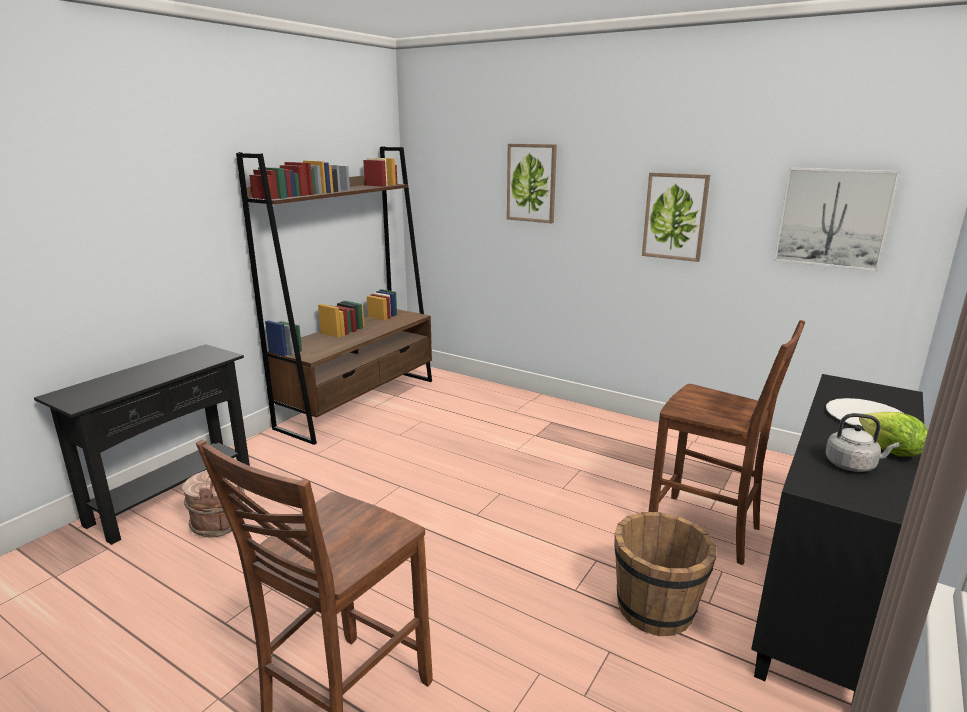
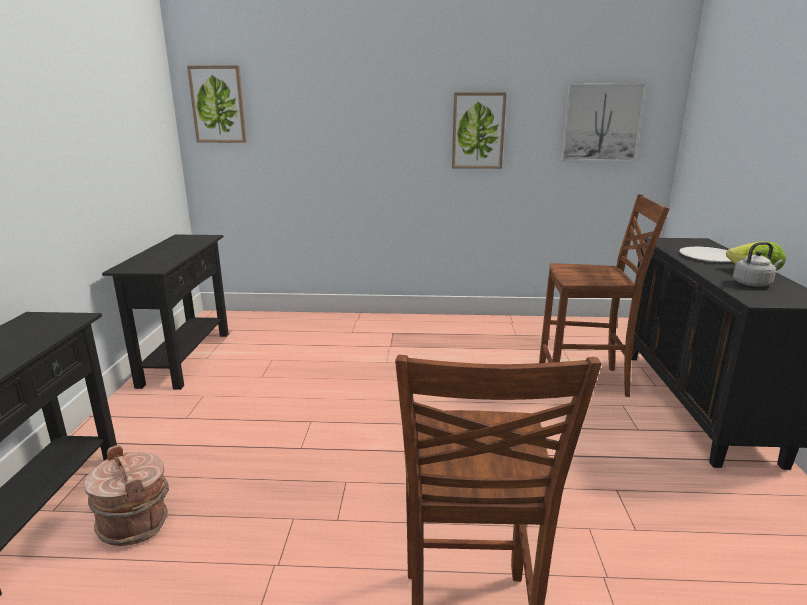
camera: 30 degrees left, 0 degrees up
brown bookcase [236,146,432,445] -> black console table [102,235,229,390]
picture [507,144,557,223] -> picture moved to [187,66,247,143]
brown bucket [614,512,717,636] -> none

